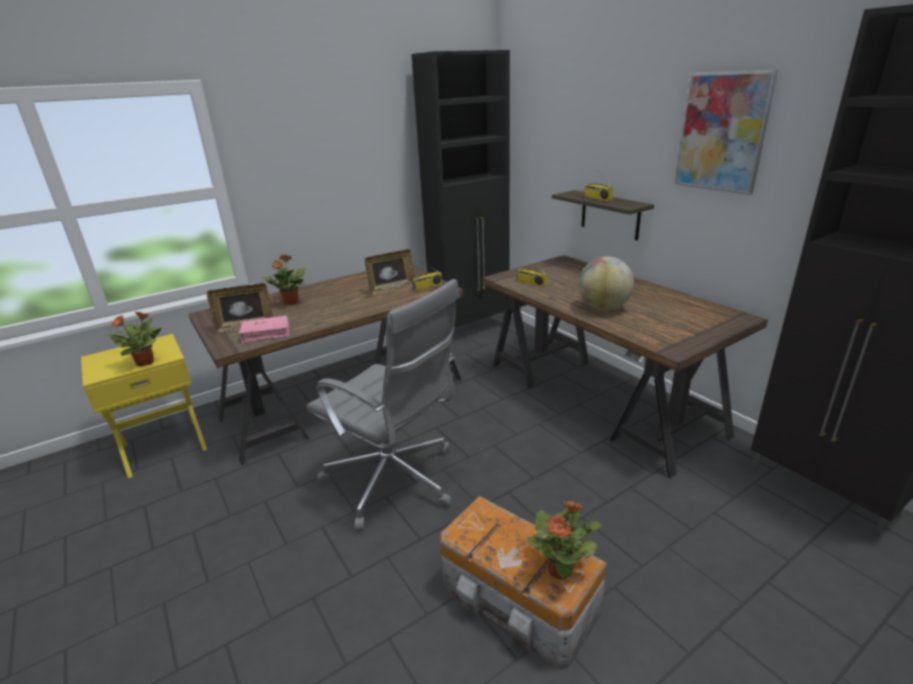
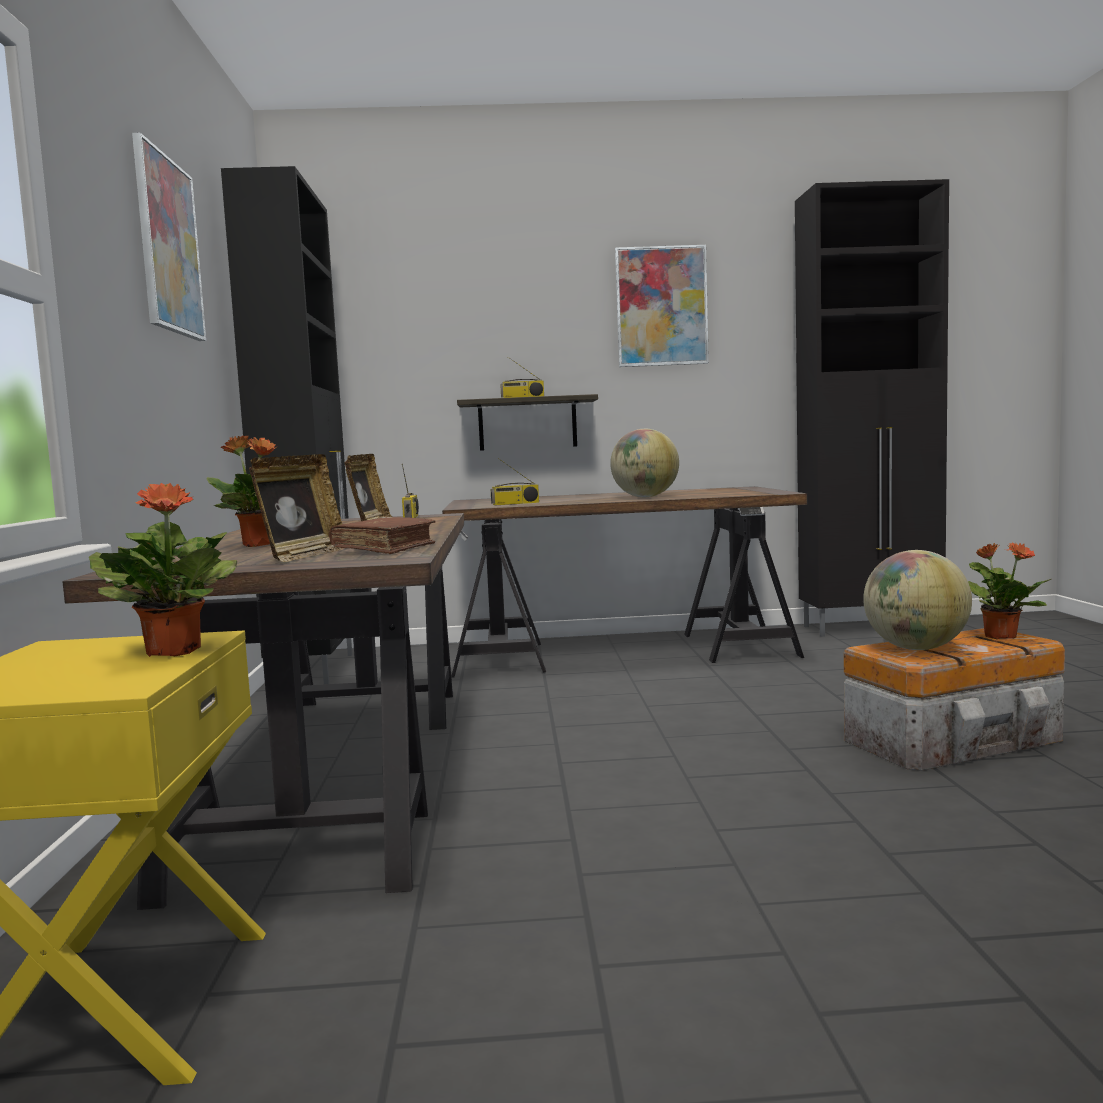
camera: 60 degrees left, 20 degrees down
pink book [239,315,289,343] -> brown book [329,517,436,554]
grey office chair [307,279,460,531] -> none
none -> picture [132,133,206,341]
none -> globe [863,550,972,650]

